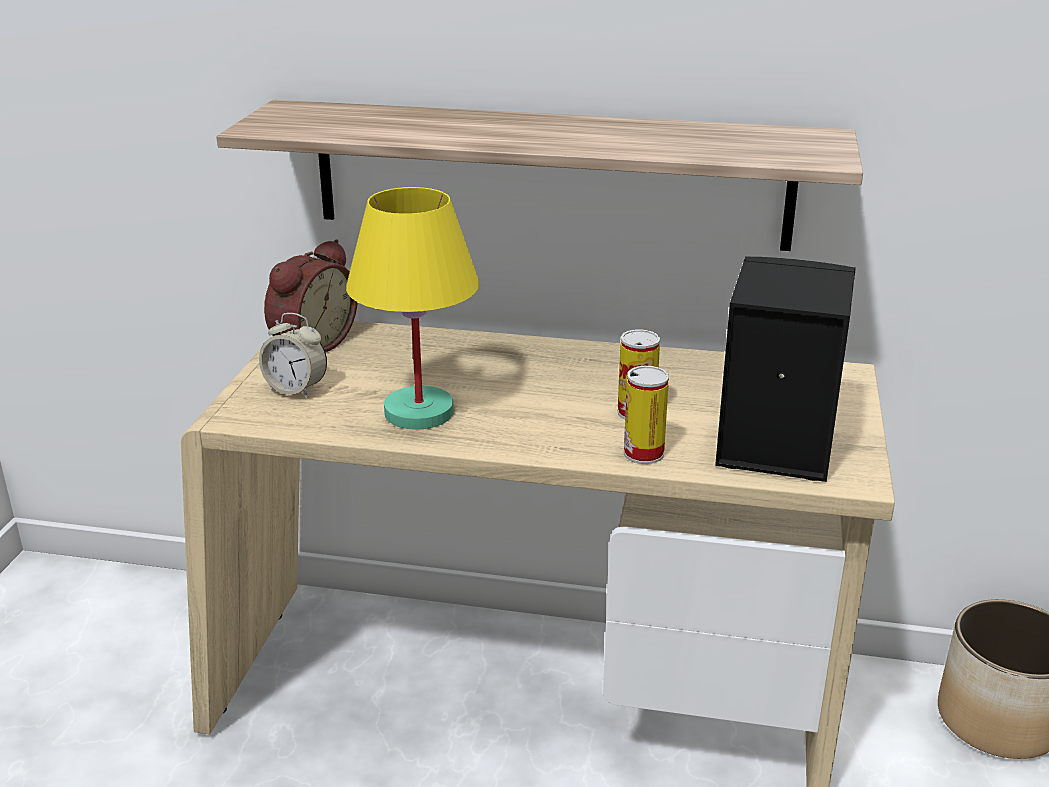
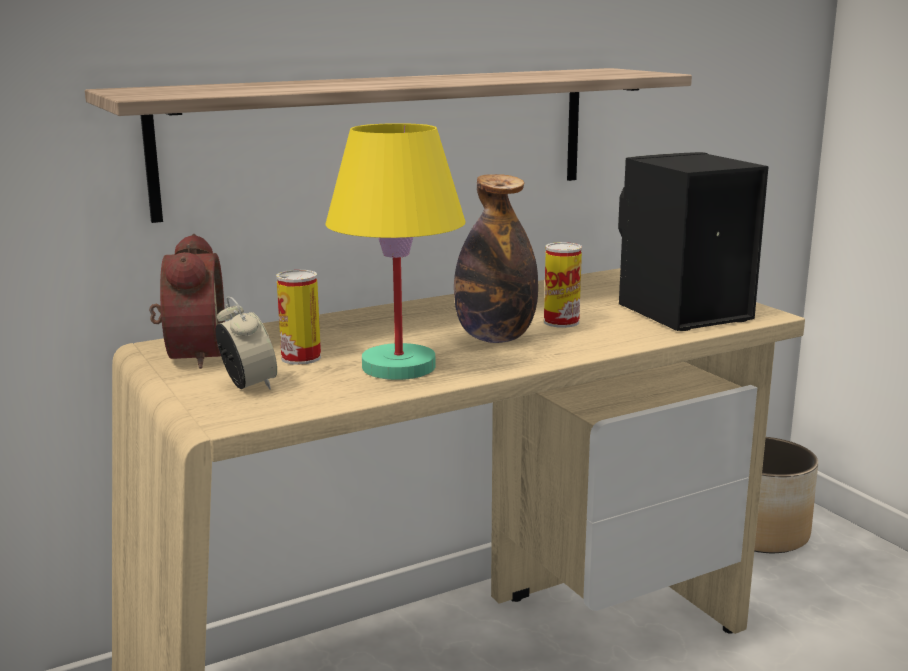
camera: 40 degrees left, 10 degrees down
alarm clock [259,313,327,398] -> alarm clock turned 105 degrees counterclockwise [216,296,277,390]
can [624,366,669,464] -> can moved to [276,270,321,365]
none -> bottle [454,174,538,343]

